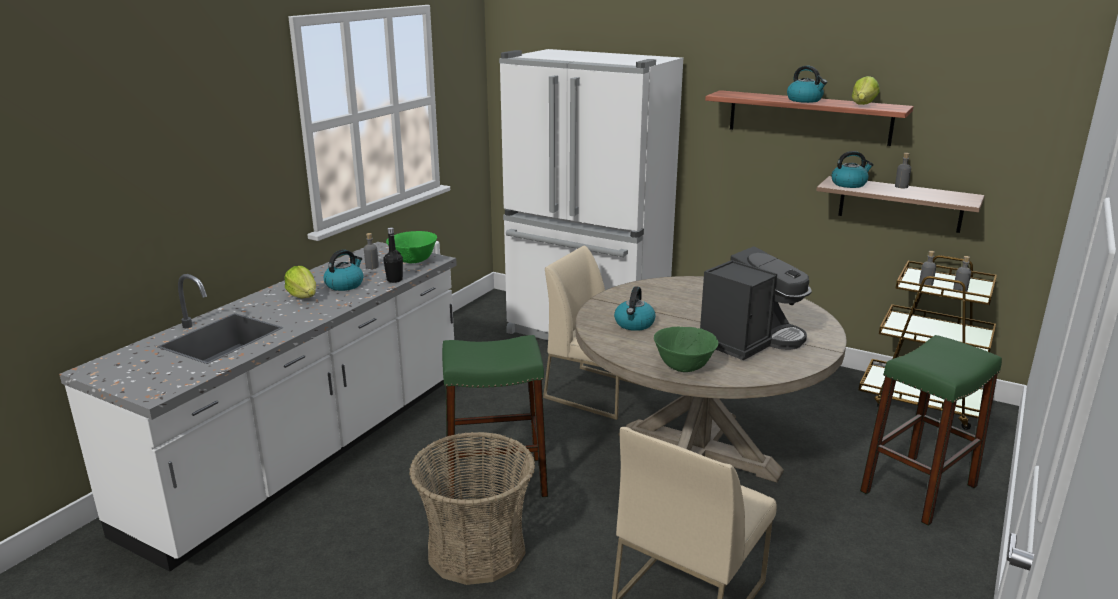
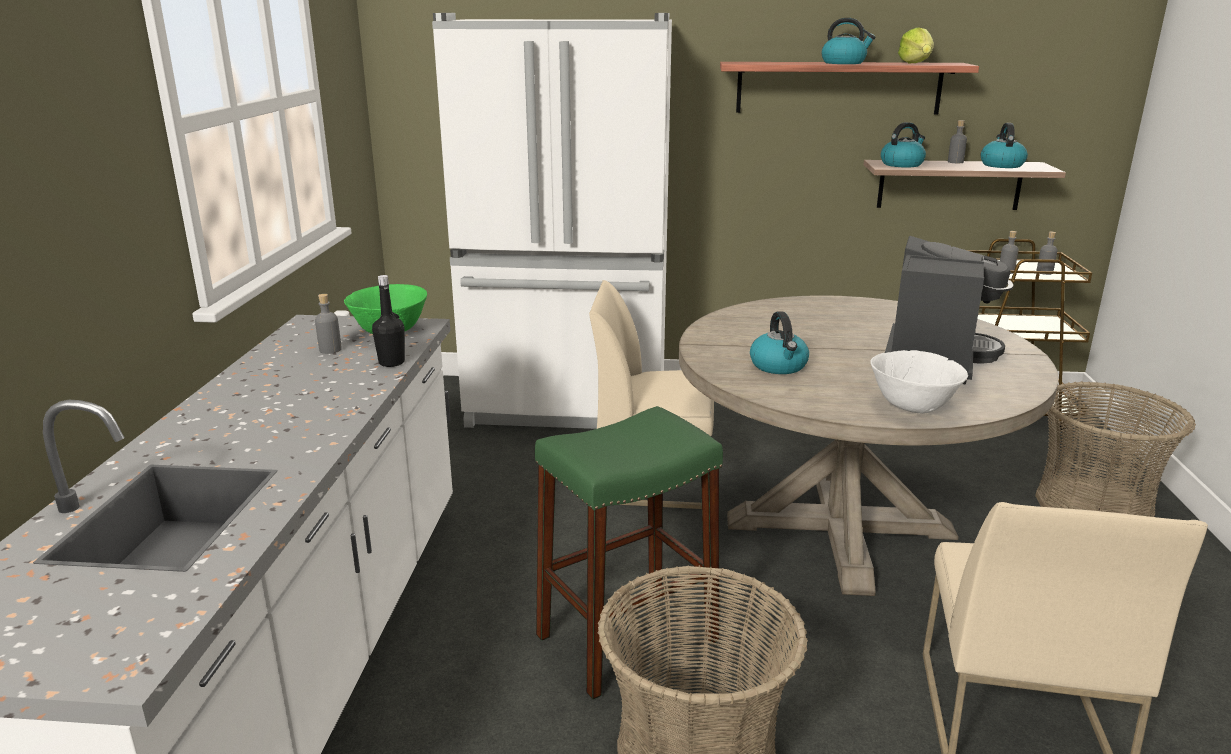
camera: 25 degrees left, 0 degrees up
lettuce [284,266,316,298] -> none
kettle [324,249,363,291] -> kettle moved to [981,123,1028,168]
green bowl [654,327,719,372] -> white bowl [870,350,968,413]
green stool [860,335,1002,526] -> basket [1035,381,1196,517]

